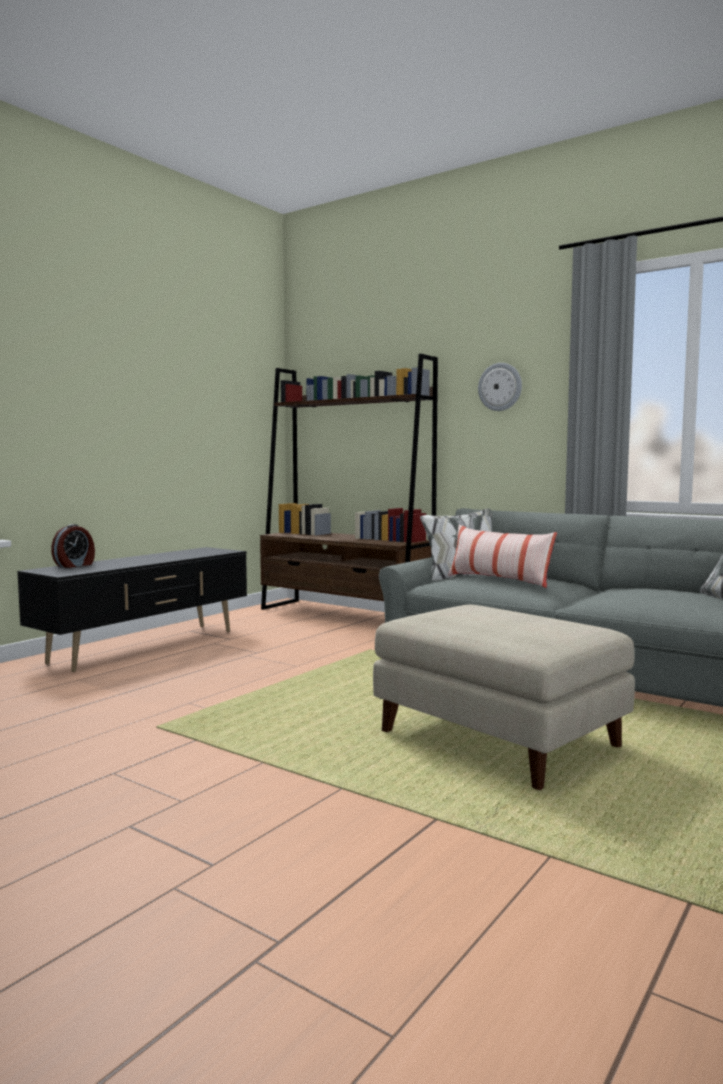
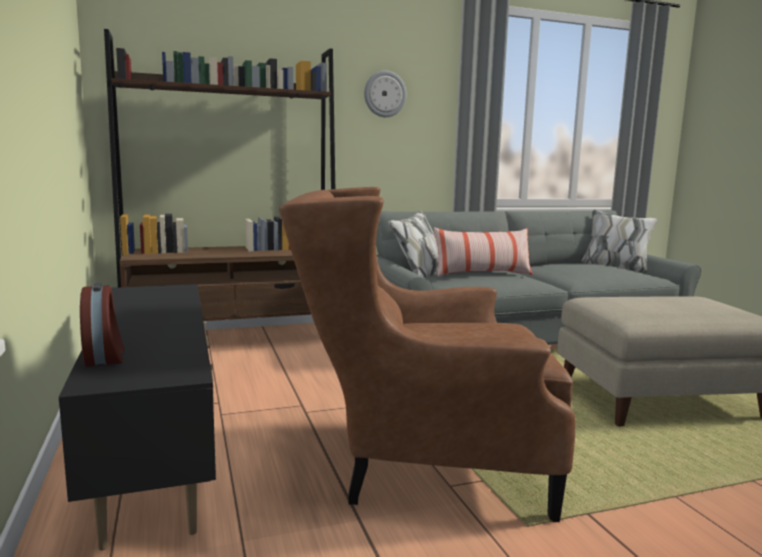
camera: 55 degrees left, 5 degrees up
none -> brown armchair [279,187,576,522]

